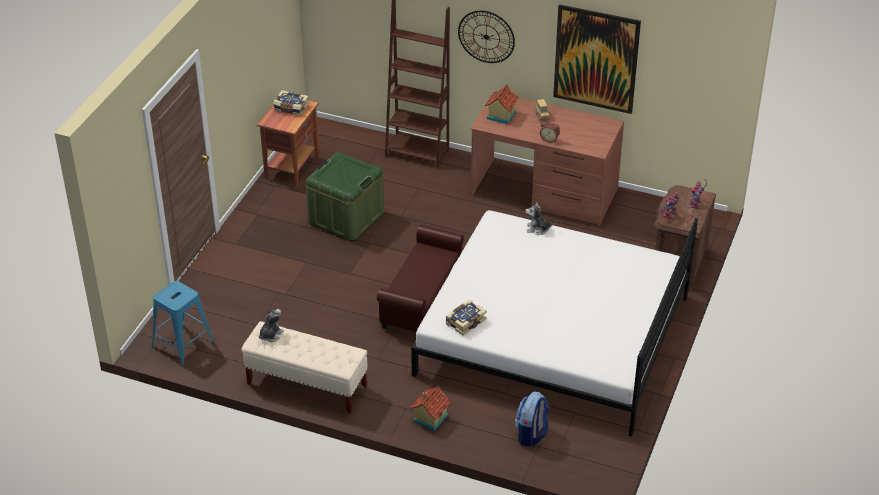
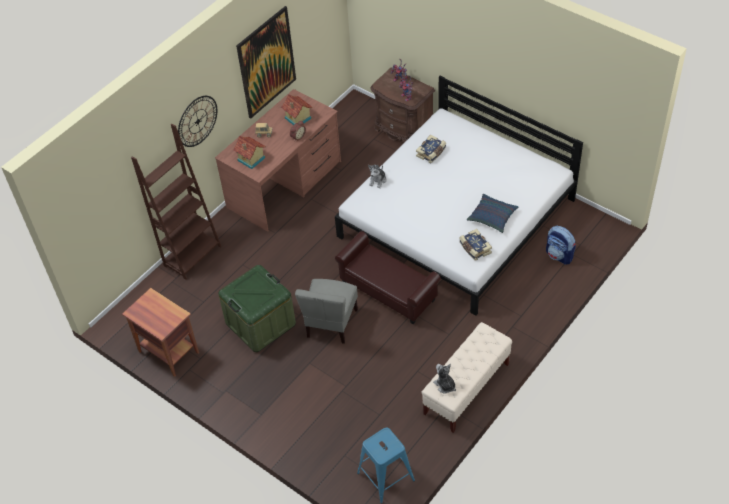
camera: 70 degrees left, 10 degrees up
book [273,90,309,115] -> book moved to [416,135,446,163]
toy house [410,386,451,431] -> toy house moved to [281,94,313,125]
none -> grey chair [295,279,358,344]
none -> blue pillow [467,194,518,233]

